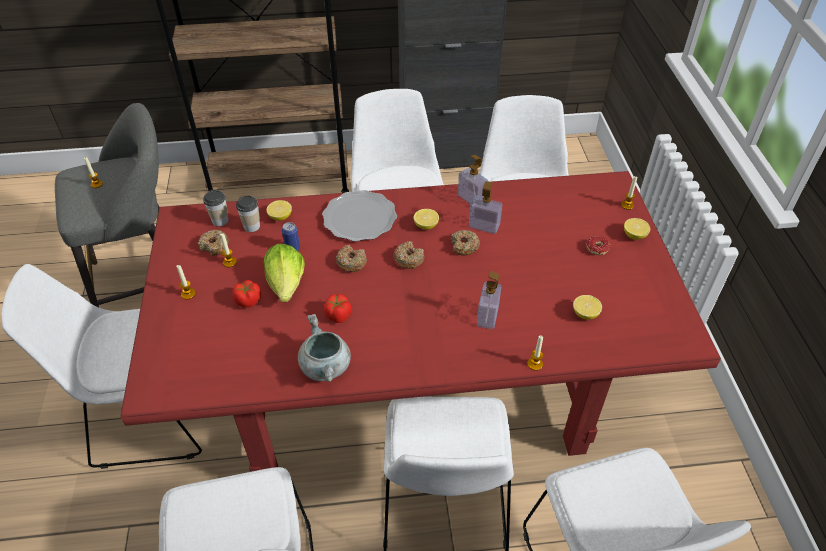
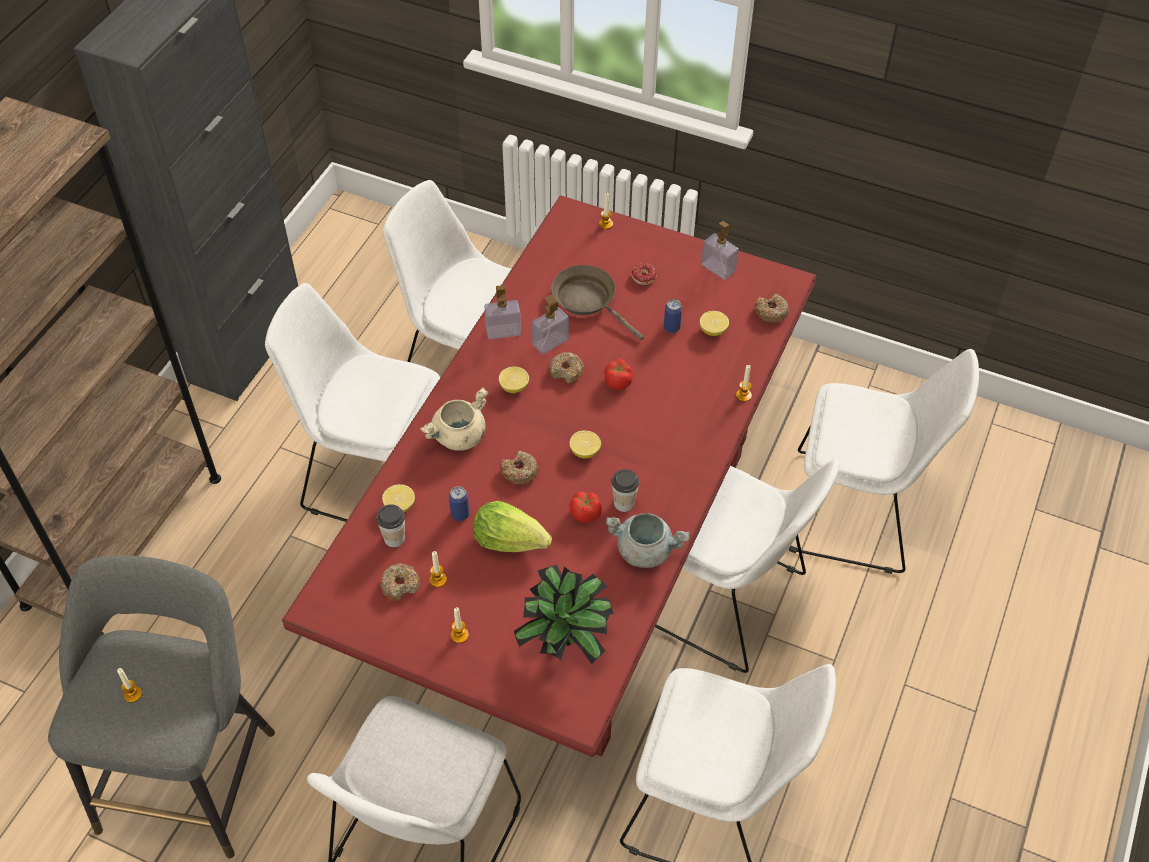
camera: 60 degrees left, 5 degrees up
cup [203,190,229,226] -> cup moved to [611,469,639,512]
tomato [232,280,261,307] -> tomato moved to [604,359,633,390]
plate [322,190,397,242] -> beige cooking pot [420,387,488,451]
donut [393,241,424,269] -> donut moved to [755,294,789,323]
soap dispenser [477,271,501,329] -> soap dispenser moved to [701,221,739,280]
lemon [624,218,650,240] -> lemon moved to [569,430,601,459]
none -> potted plant [514,565,614,664]
none -> brown frying pan [551,265,644,340]
none -> can [664,299,682,333]

